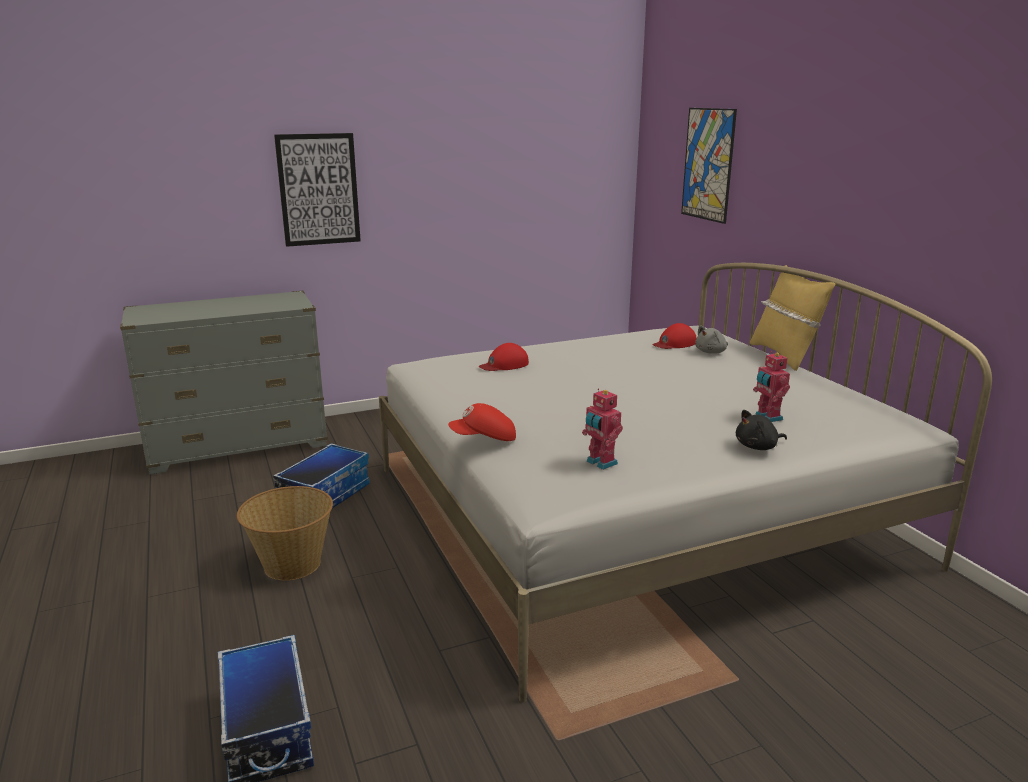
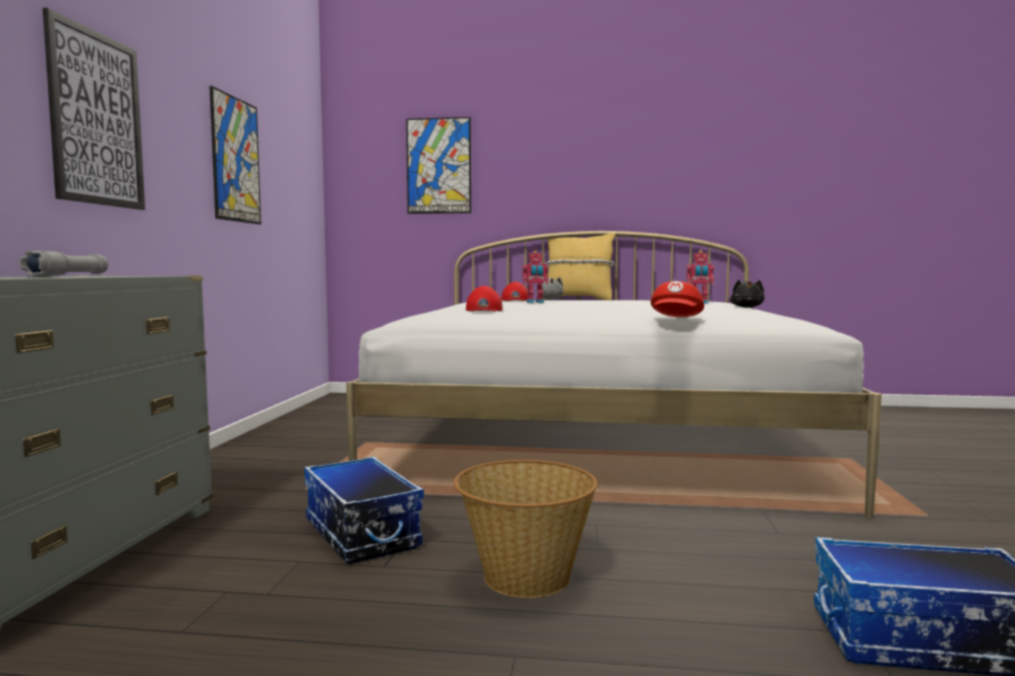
camera: 60 degrees left, 15 degrees down
toy robot [582,388,623,470] -> toy robot moved to [522,250,548,303]
none -> grey flashlight [20,250,108,276]
none -> picture [209,86,261,224]

